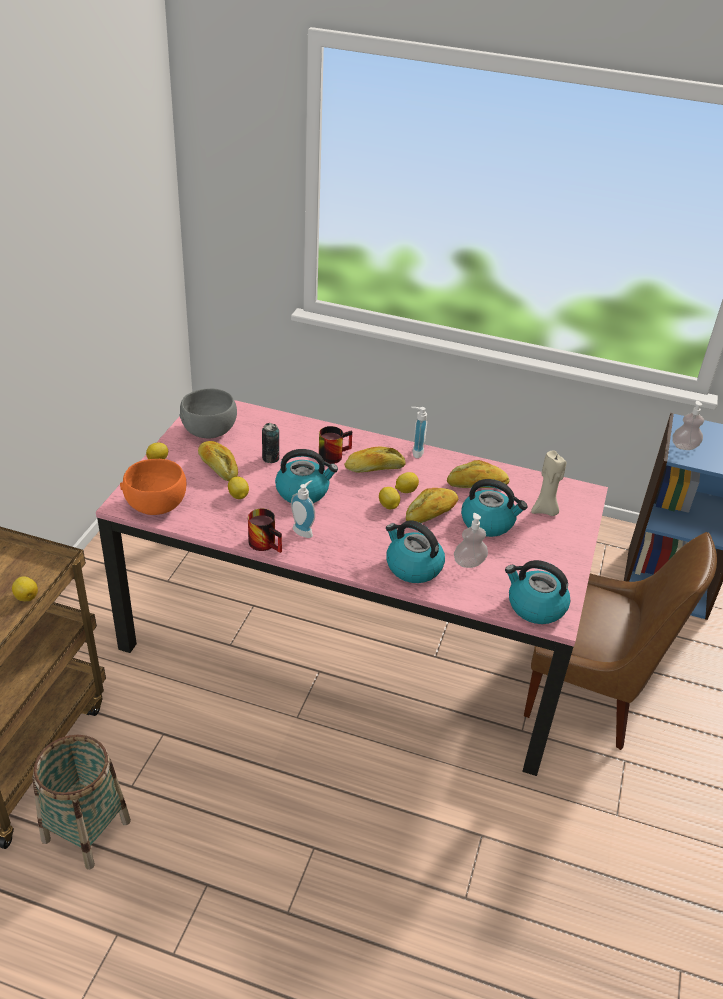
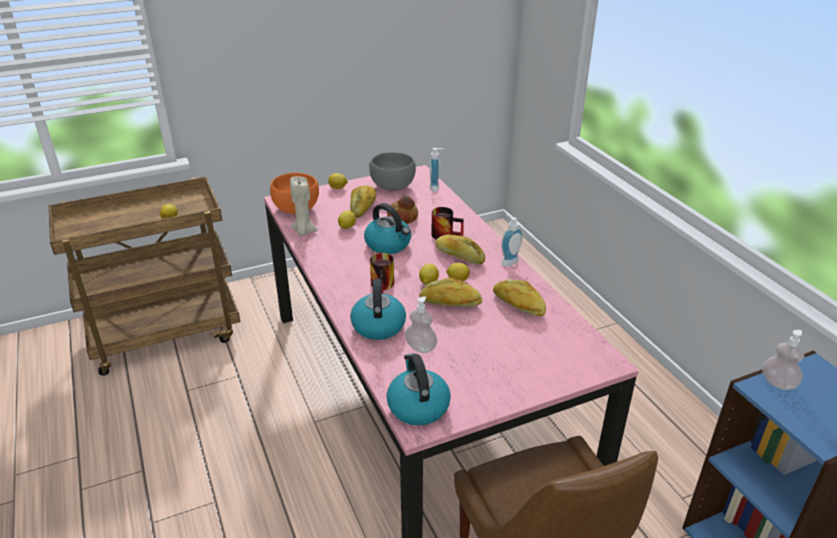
camera: 50 degrees right, 5 degrees down
basket [32,735,131,869] -> none
mug [248,509,282,553] -> mug moved to [370,253,394,294]
can [262,423,280,463] -> bread [387,196,418,224]
soap dispenser [291,480,315,538] -> soap dispenser moved to [430,148,444,192]
kettle [461,479,528,537] -> none
beige candle [531,450,566,516] -> beige candle moved to [290,176,318,236]

